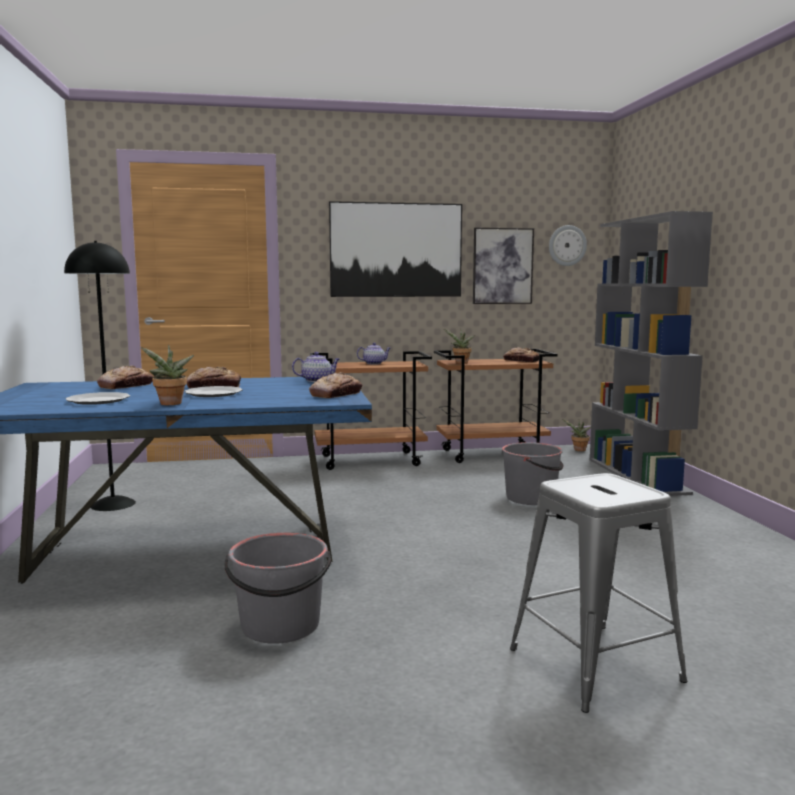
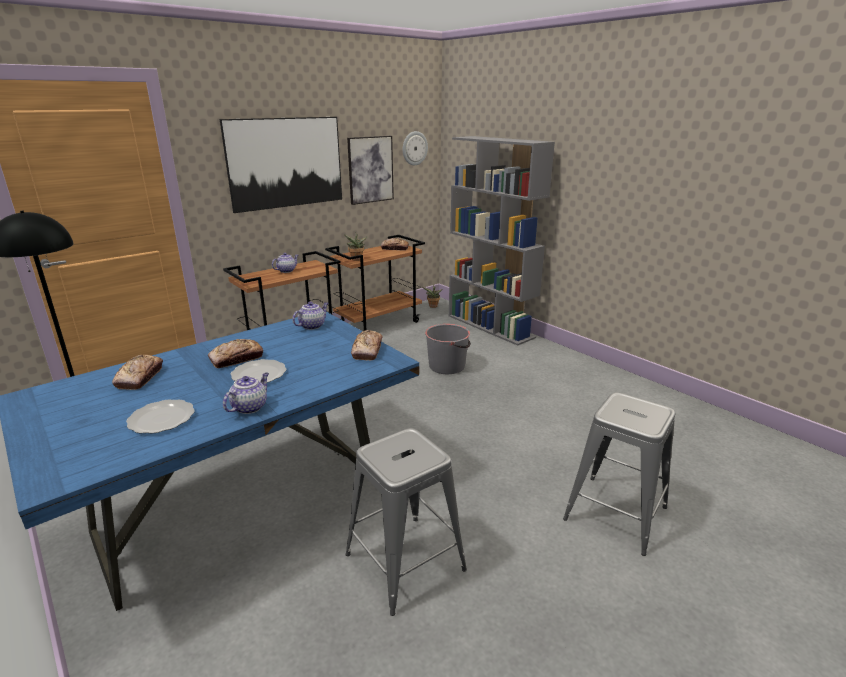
camera: 30 degrees left, 15 degrees up
potted plant [141,345,194,405] -> teapot [223,372,269,414]
grey bucket [224,533,331,644] -> grey stool [345,428,467,616]

